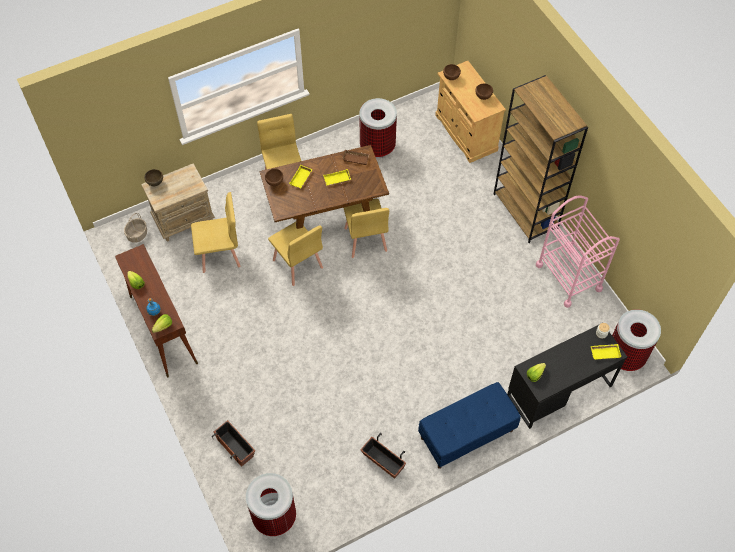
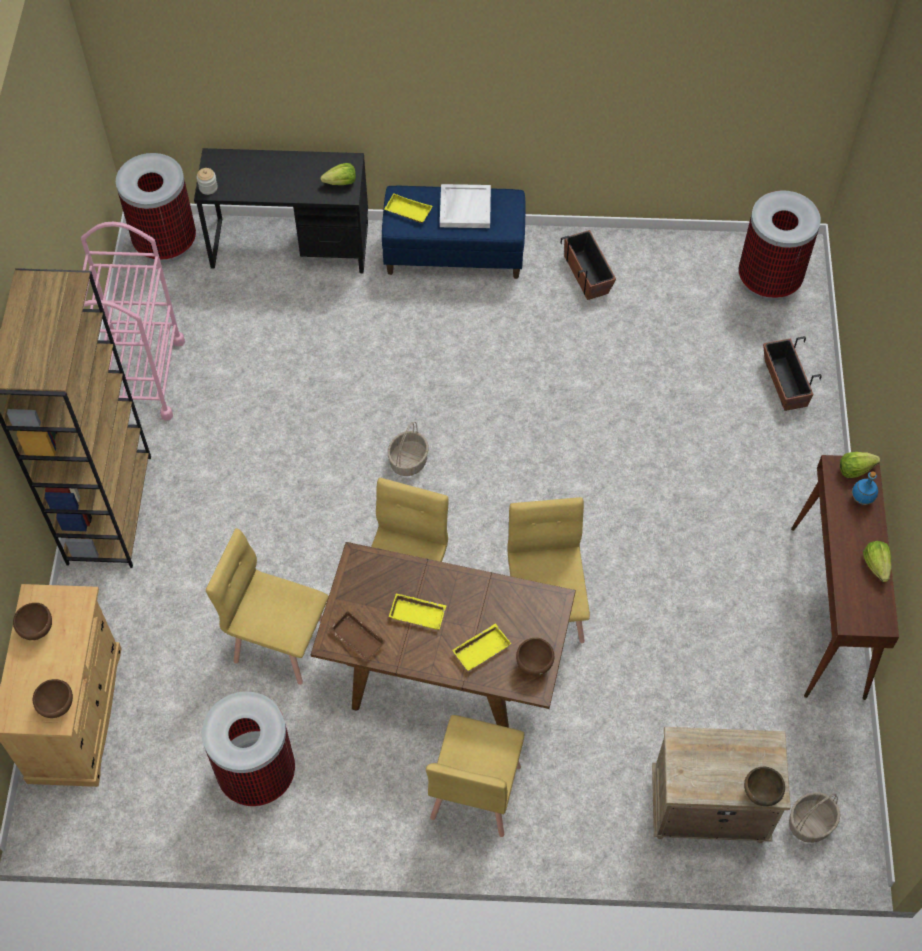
camera: 150 degrees left, 0 degrees up
yellow chair [191,192,241,273] -> yellow chair moved to [206,528,329,685]
yellow tray [591,344,621,360] -> yellow tray moved to [384,193,432,223]
none -> basket [388,422,428,476]
none -> white tray [440,184,491,228]

